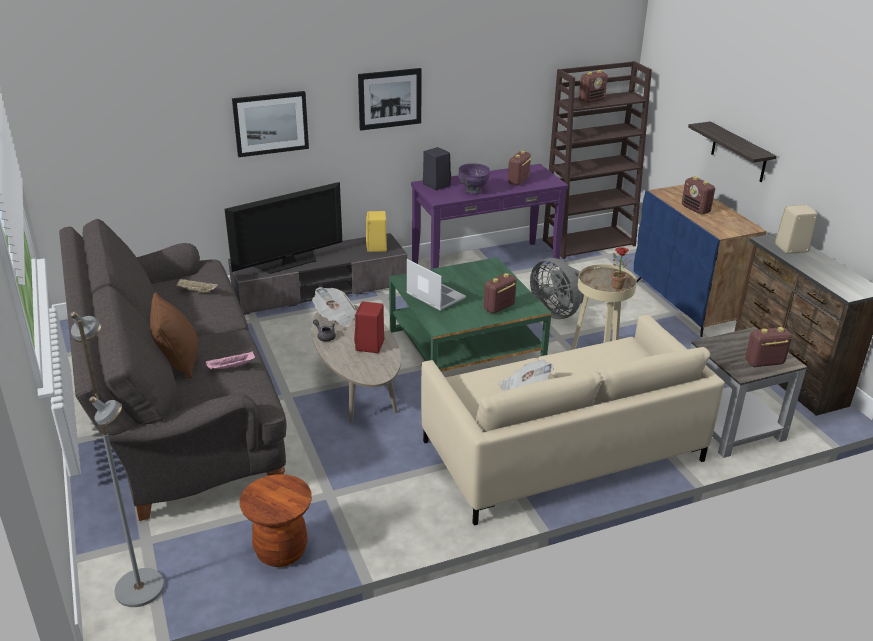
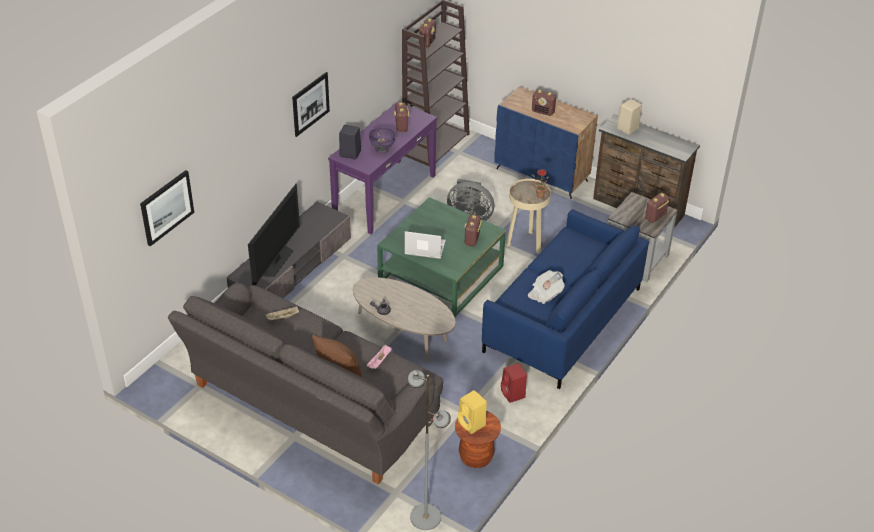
camera: 35 degrees left, 10 degrees up
picture [232,91,309,157] -> picture moved to [140,170,194,246]
newspaper [312,287,357,327] -> none
red speaker [354,302,384,353] -> red speaker moved to [501,363,527,403]
yellow speaker [366,211,387,252] -> yellow speaker moved to [458,390,487,434]
beige sofa [421,315,725,526] -> blue sofa [482,210,649,389]
shelf [688,121,777,182] -> none

